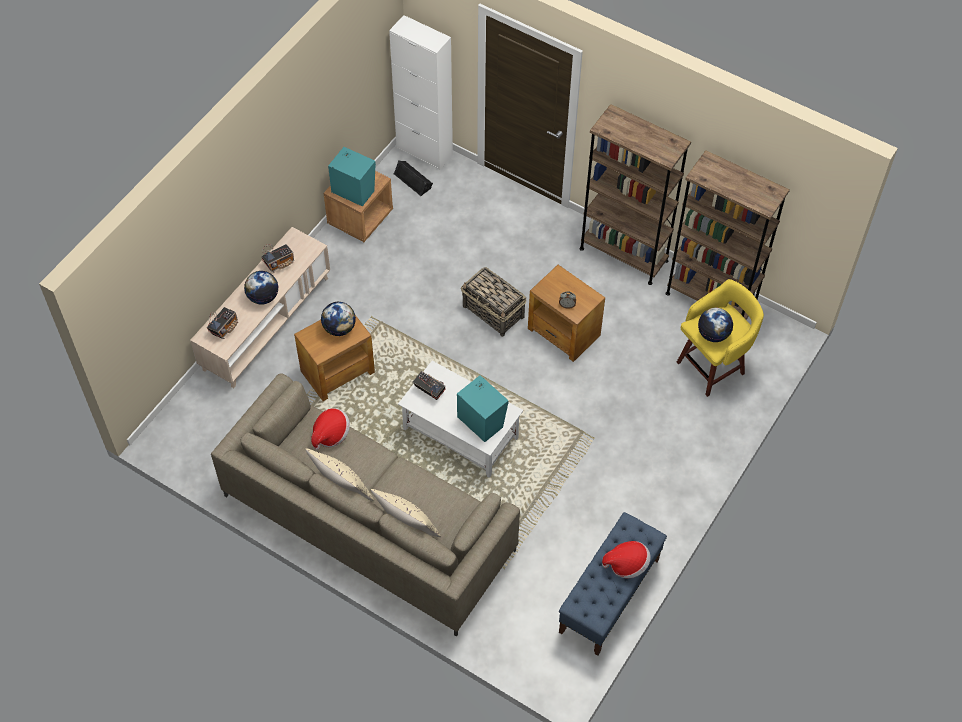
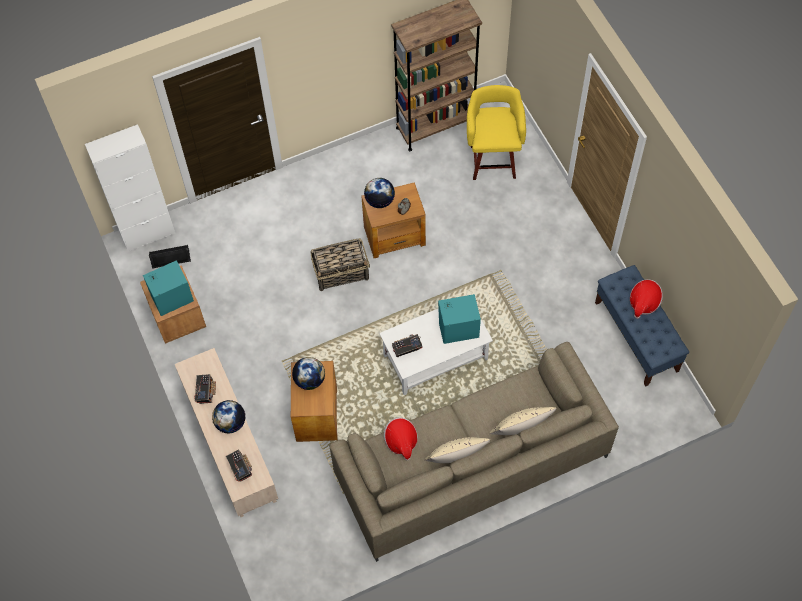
camera: 55 degrees left, 5 degrees up
brown bookcase [580,104,691,285] -> none
globe [698,308,733,342] -> globe moved to [364,178,395,208]

